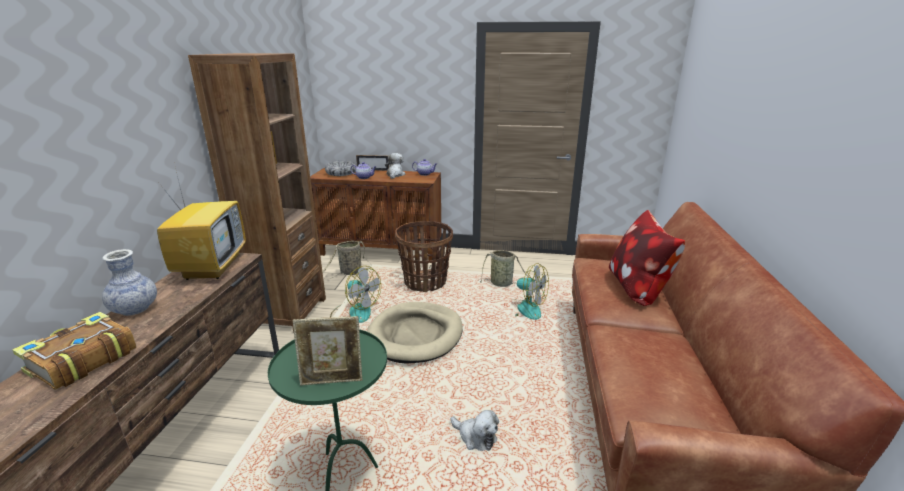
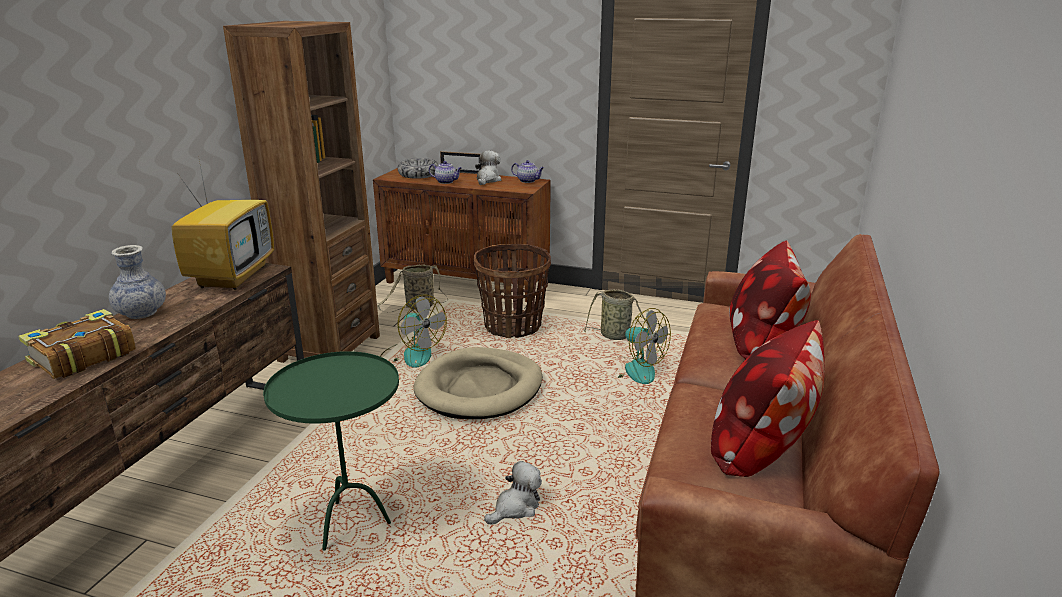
camera: 10 degrees right, 0 degrees up
picture frame [293,316,362,386] -> none
plush toy [451,410,499,451] -> plush toy turned 90 degrees counterclockwise [484,461,542,525]
none -> pillow [711,320,825,477]

